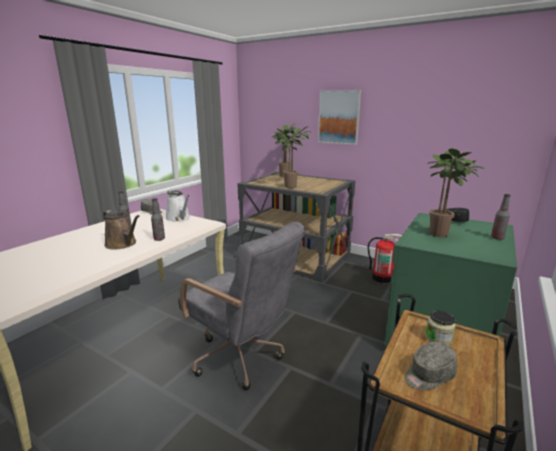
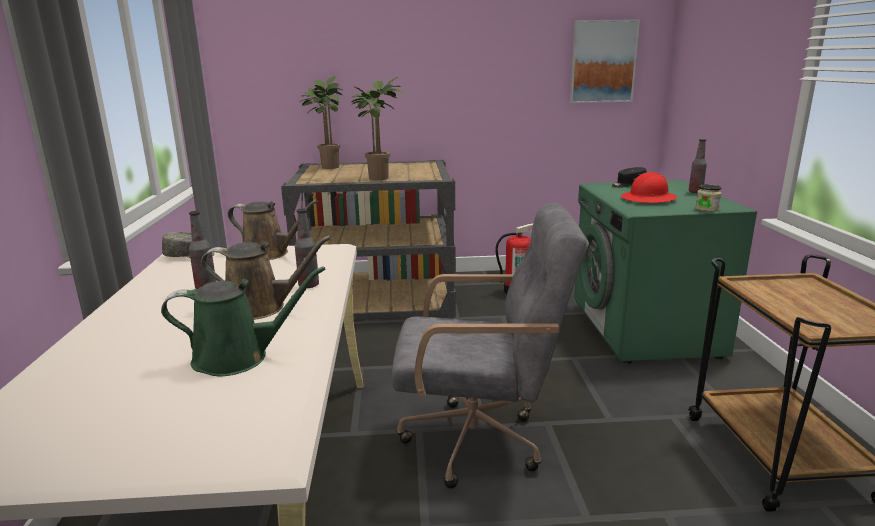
camera: 35 degrees left, 0 degrees up
white watering can [165,190,190,222] -> brown watering can [228,200,318,260]
picture [318,90,361,145] -> picture moved to [570,19,640,103]
grey cap [405,342,457,391] -> none
jar [425,310,456,346] -> jar moved to [695,184,722,212]
potted plant [427,149,485,237] -> red hard hat [621,172,677,203]
none -> green watering can [161,266,325,376]

